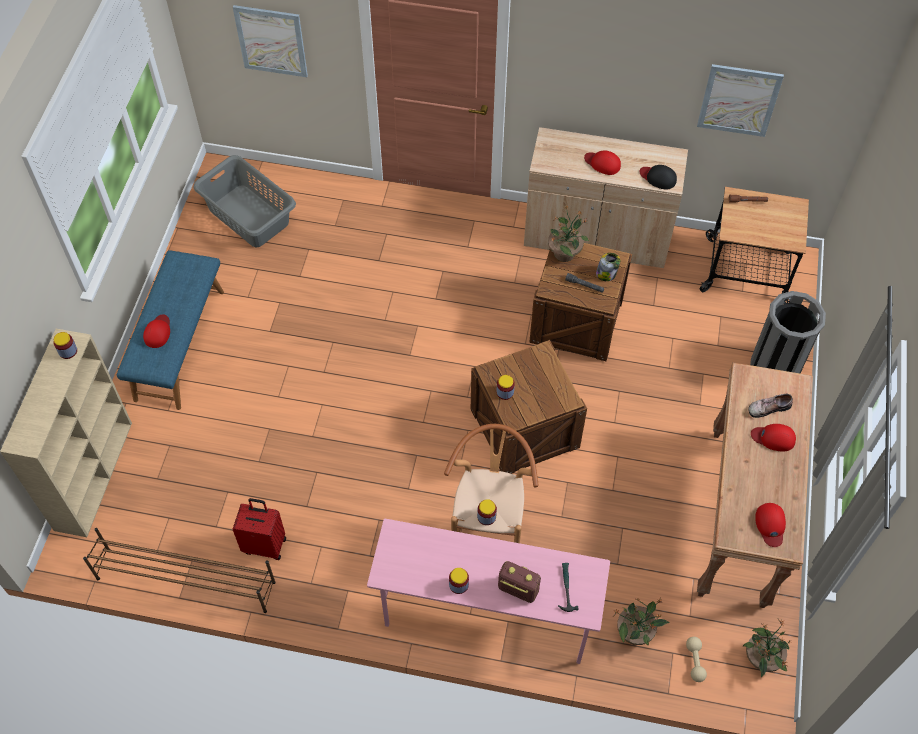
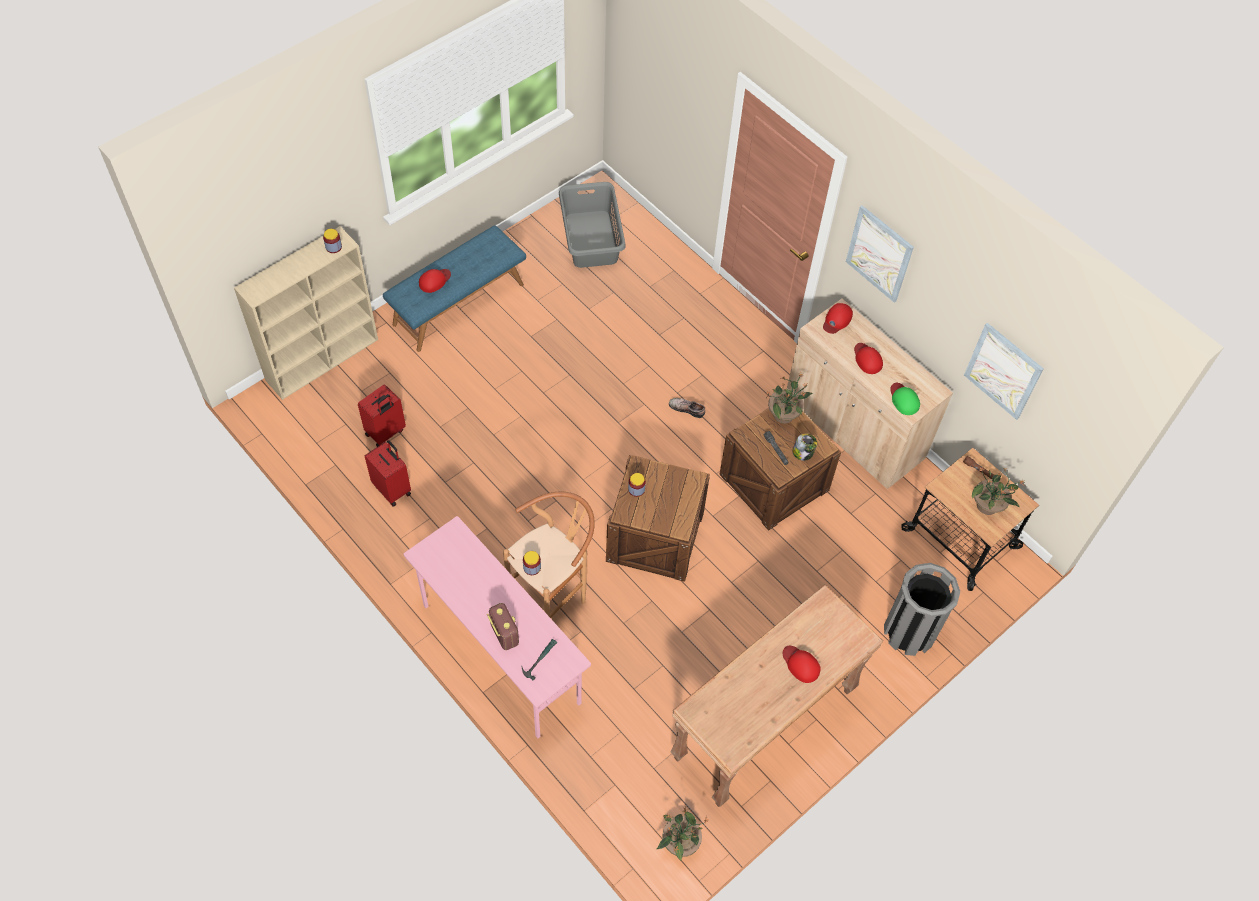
camera: 35 degrees right, 0 degrees up
brown shoe rack [83,528,276,613] -> none
picture [233,5,308,77] -> picture moved to [846,205,914,303]
jar [449,568,469,594] -> none
potted plant [614,597,669,646] -> potted plant moved to [972,467,1025,515]
black cap [640,165,677,190] -> green cap [890,383,920,415]
beige dumbbell [686,637,707,682] -> none
shoe [748,394,793,418] -> shoe moved to [669,398,705,418]
red cap [755,503,786,547] -> red cap moved to [823,303,853,334]
none -> red suitcase [358,384,406,447]

